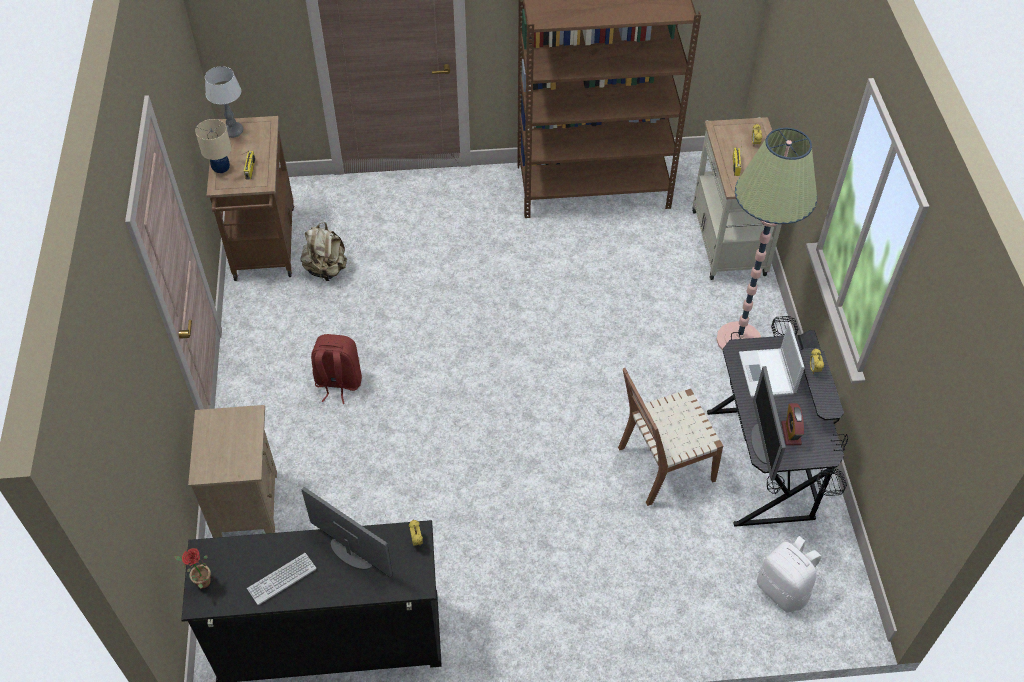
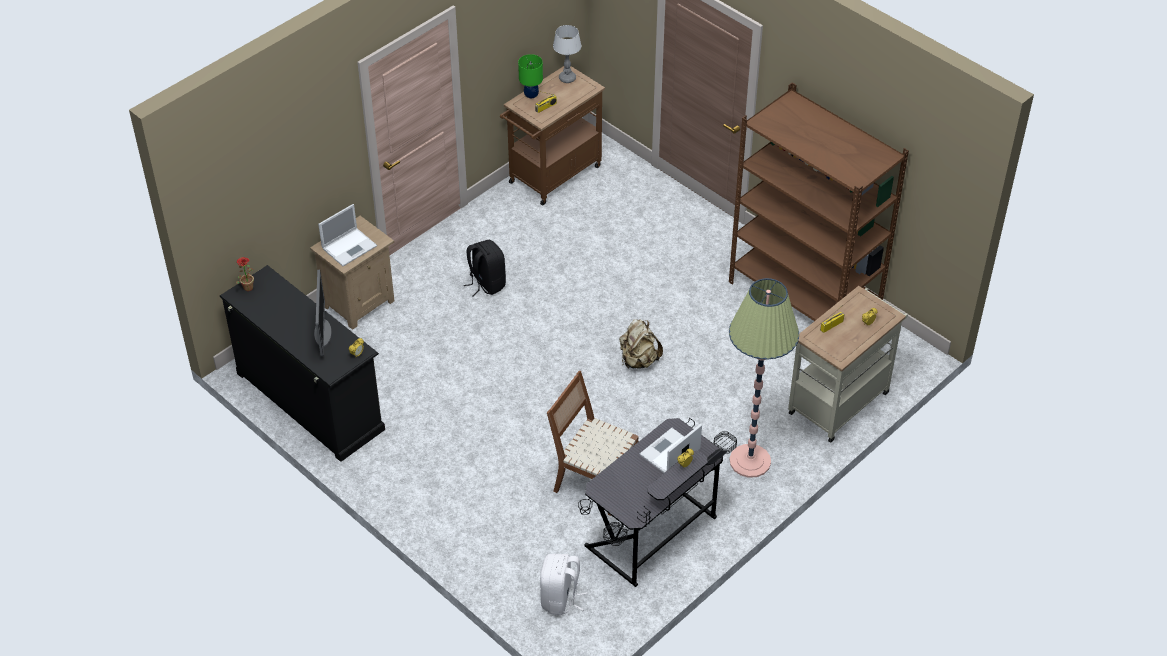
camera: 50 degrees right, 5 degrees down
beige table lamp [195,119,231,173] -> green table lamp [518,54,543,98]
keyboard [247,553,317,605] -> none
beige backpack [300,222,347,281] -> beige backpack moved to [619,319,663,369]
red backpack [311,334,362,404] -> black backpack [464,240,506,297]
monitor [751,366,786,481] -> none
alarm clock [781,403,804,445] -> none
none -> laptop [318,204,377,266]

